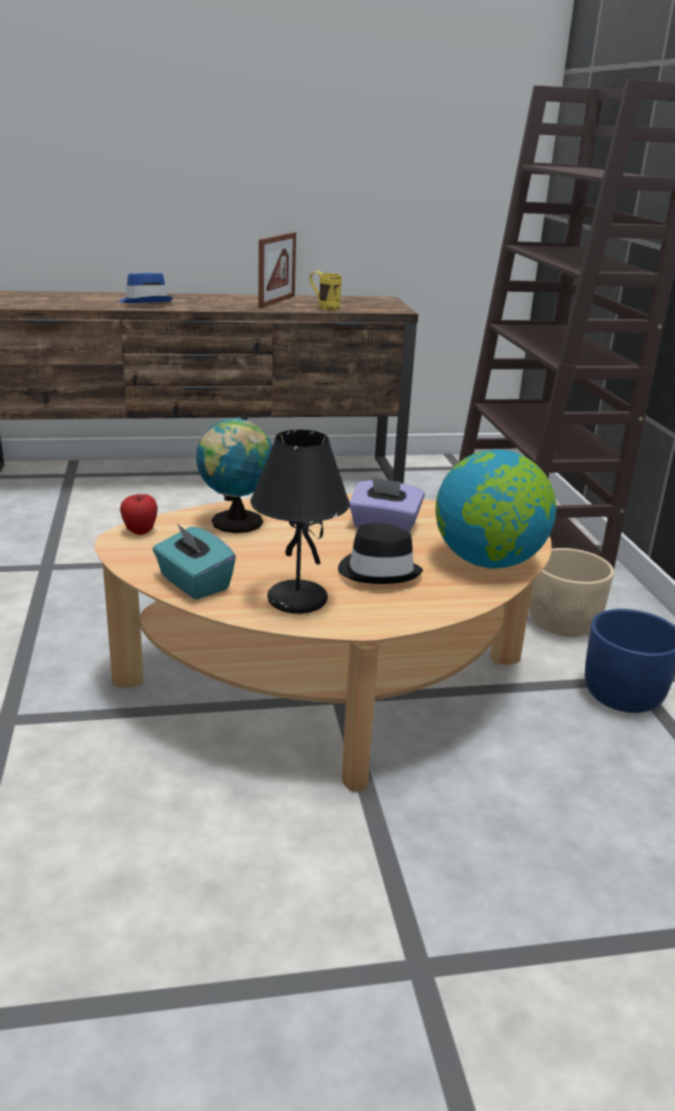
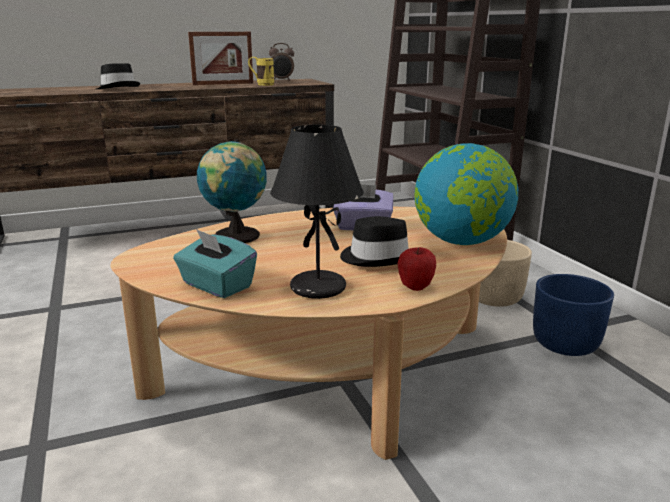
camera: 10 degrees left, 5 degrees down
blue hat [119,273,173,303] -> black hat [96,63,140,89]
apple [120,494,158,535] -> apple moved to [398,247,436,291]
picture frame [258,232,296,308] -> picture frame turned 60 degrees clockwise [188,32,253,85]
none -> alarm clock [269,43,294,81]

